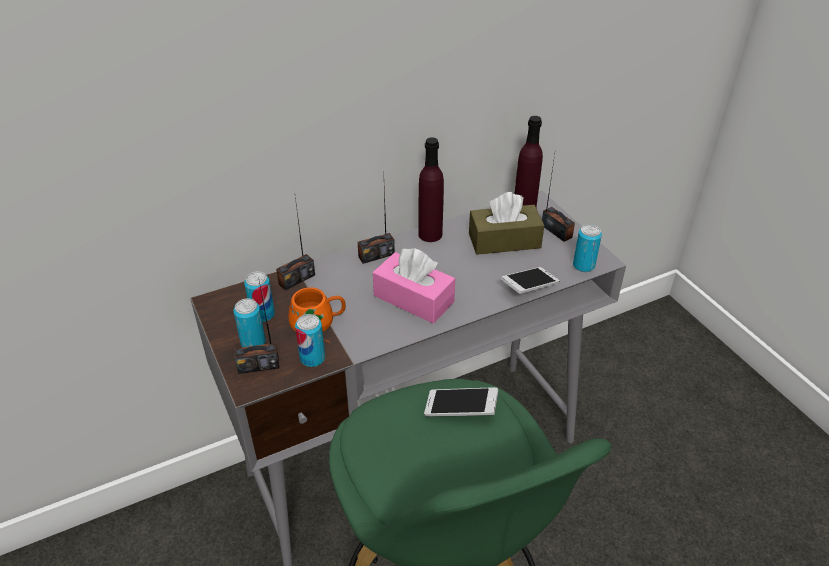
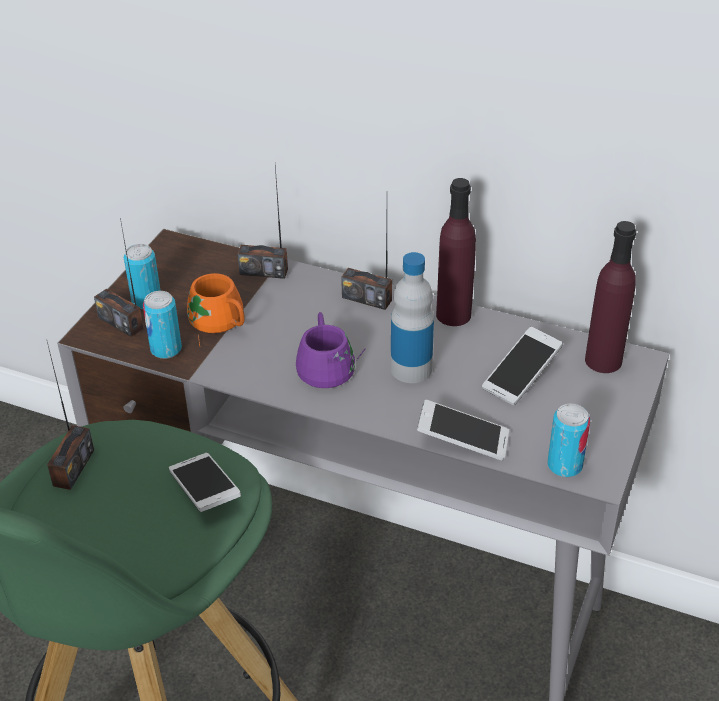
camera: 50 degrees right, 0 degrees up
can [244,271,275,322] -> none
pink tissue box [373,248,455,324] -> purple mug [296,312,365,388]
brown tissue box [469,192,544,255] -> phone [482,327,562,405]
radio [542,154,575,242] -> radio moved to [47,342,94,490]
none -> bottle [391,252,434,383]

